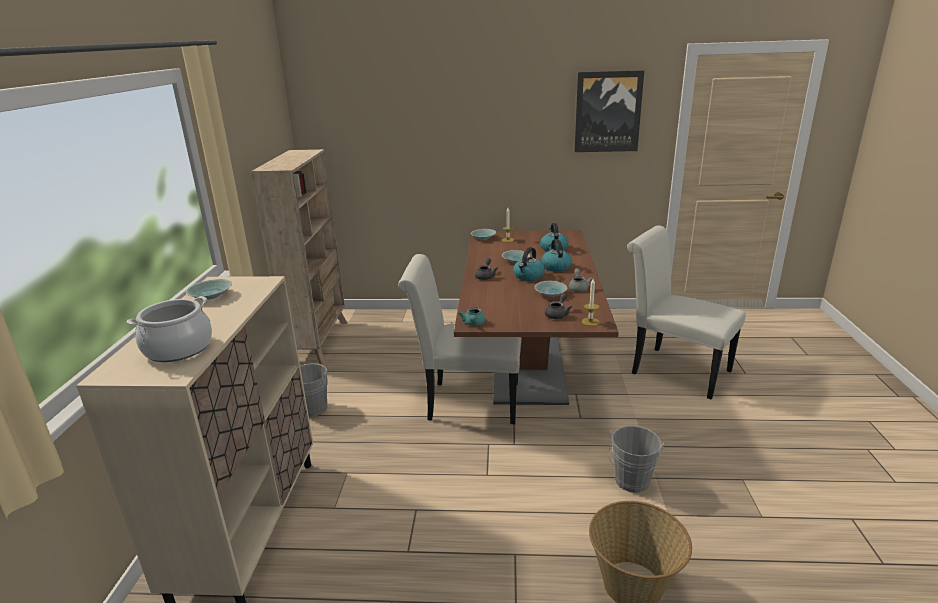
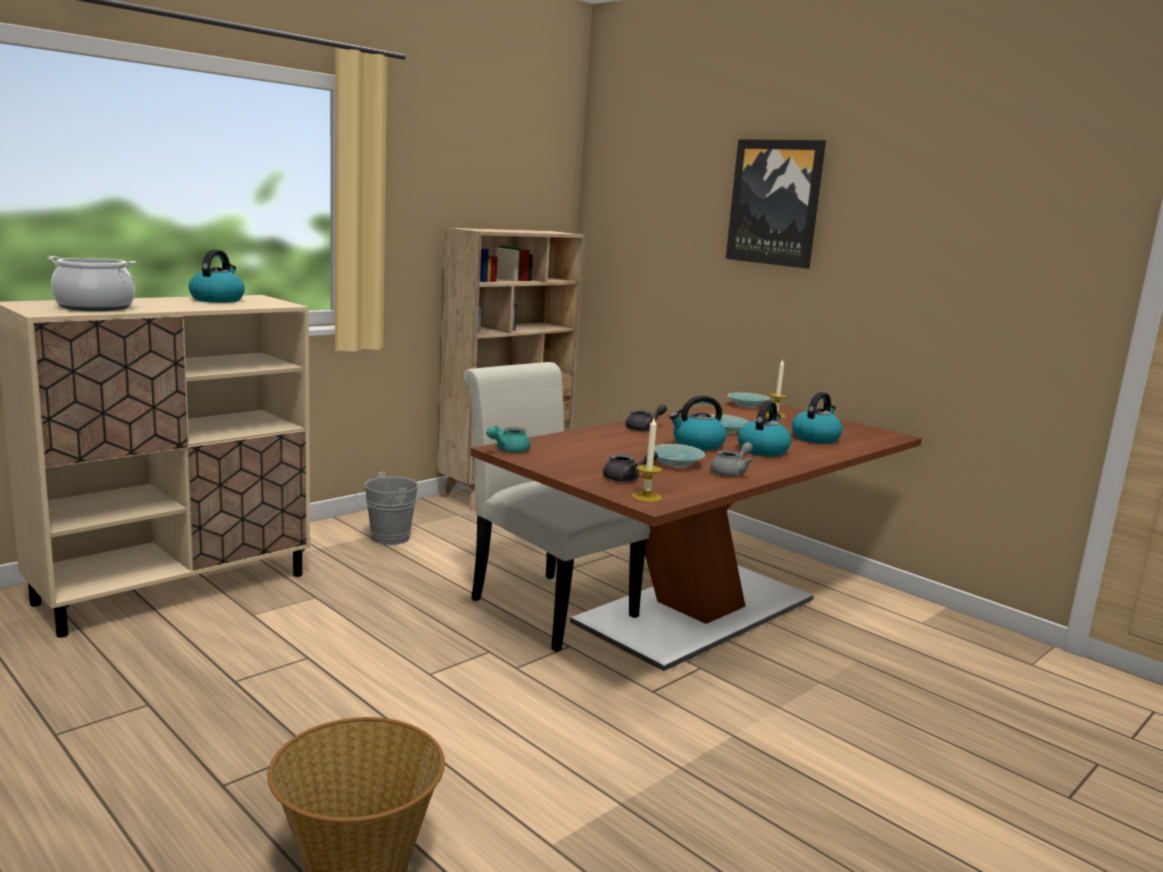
camera: 40 degrees right, 10 degrees down
turquoise bowl [186,279,232,300] -> kettle [189,249,245,303]
picture [574,70,644,152] -> picture moved to [726,139,826,269]
grey bucket [609,426,664,493] -> none
white chair [627,225,746,399] -> none

